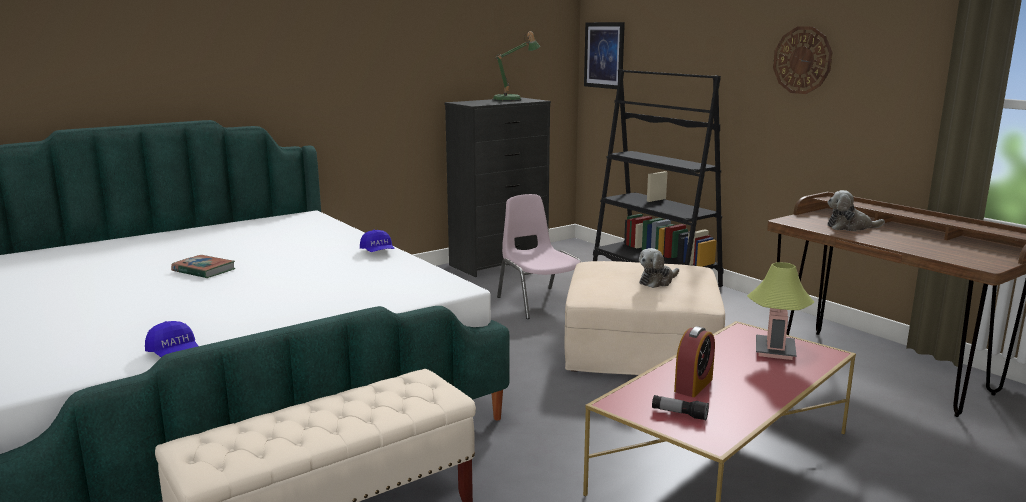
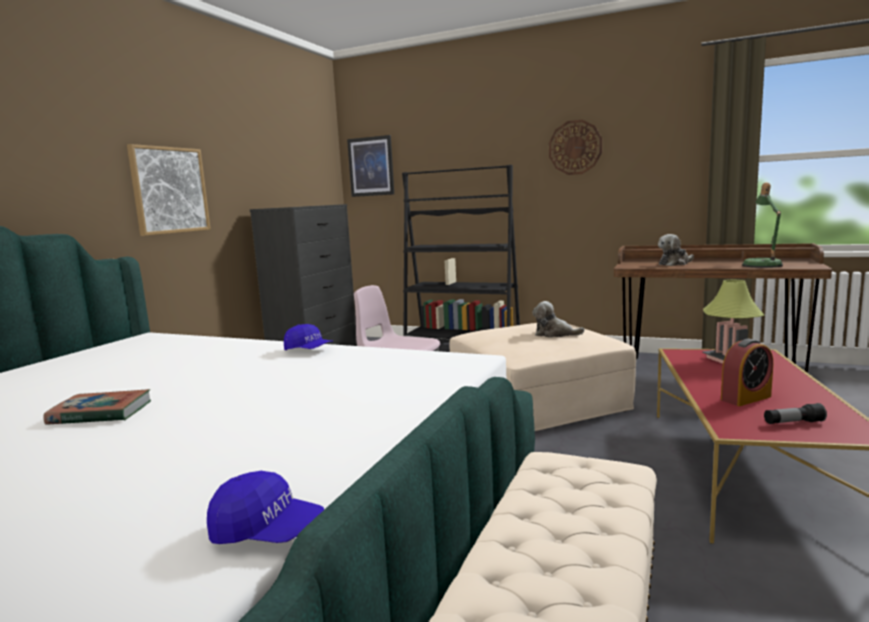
camera: 30 degrees left, 5 degrees down
table lamp [493,31,540,102] -> table lamp moved to [742,182,783,268]
plush toy [639,248,679,288] -> plush toy turned 90 degrees clockwise [532,301,585,338]
alarm clock [674,326,715,397] -> alarm clock turned 60 degrees clockwise [721,339,773,406]
none -> picture [127,144,211,236]

